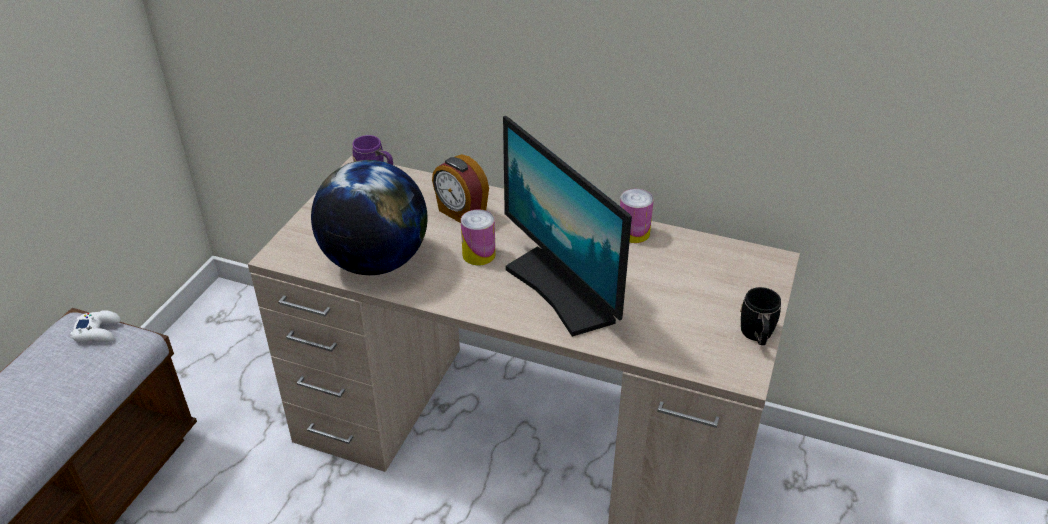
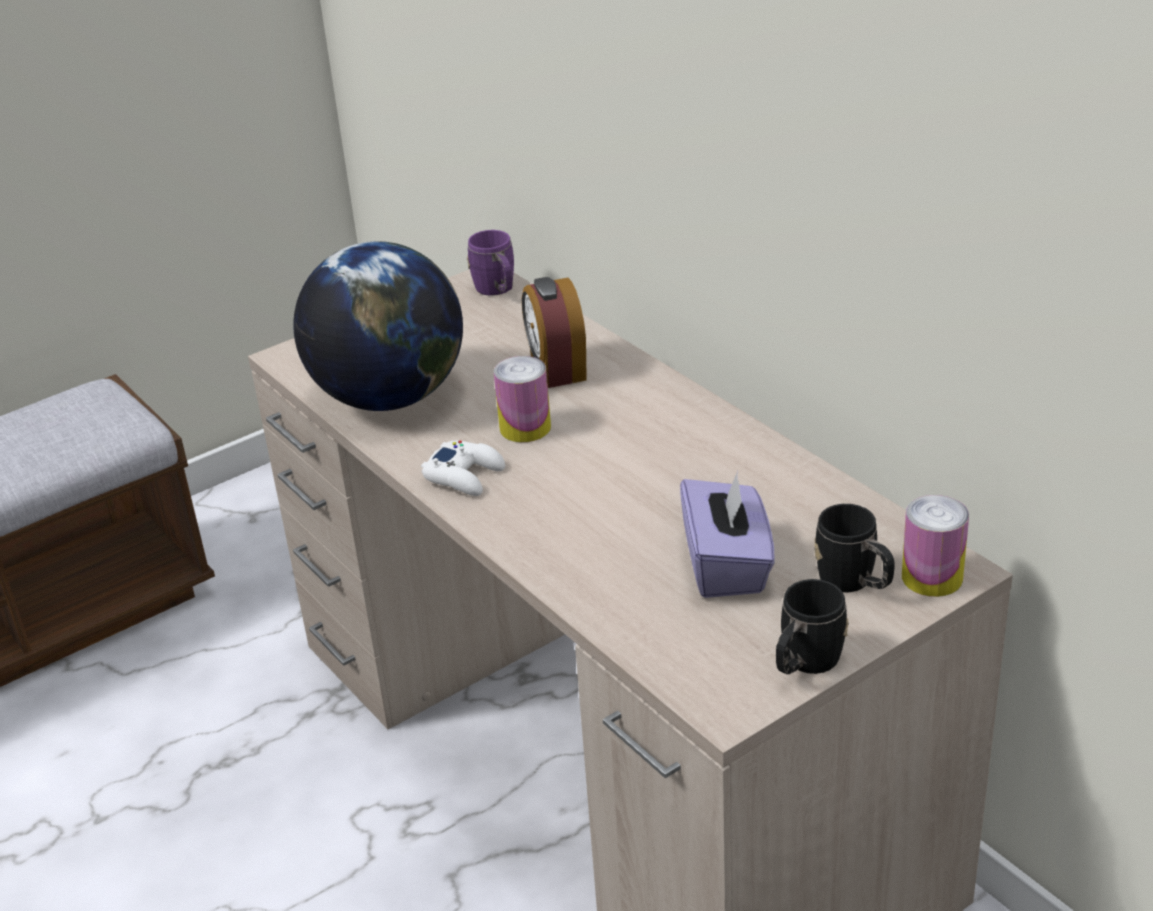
camera: 35 degrees right, 5 degrees down
white game controller [70,310,121,342] -> white game controller moved to [421,441,505,496]
monitor [503,116,632,337] -> none
can [620,189,654,243] -> can moved to [902,495,969,597]
none -> purple tissue box [680,471,775,598]
none -> black mug [814,504,894,592]

